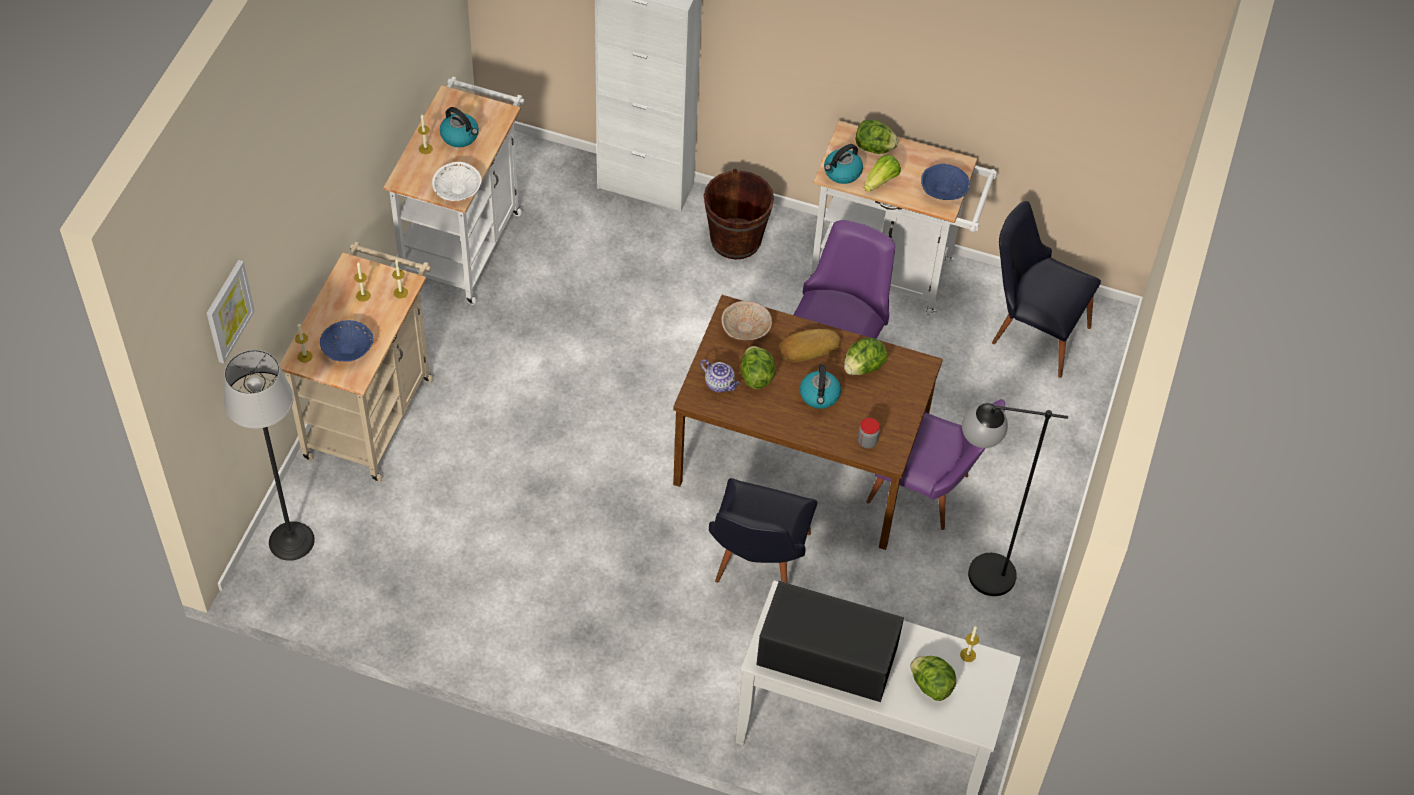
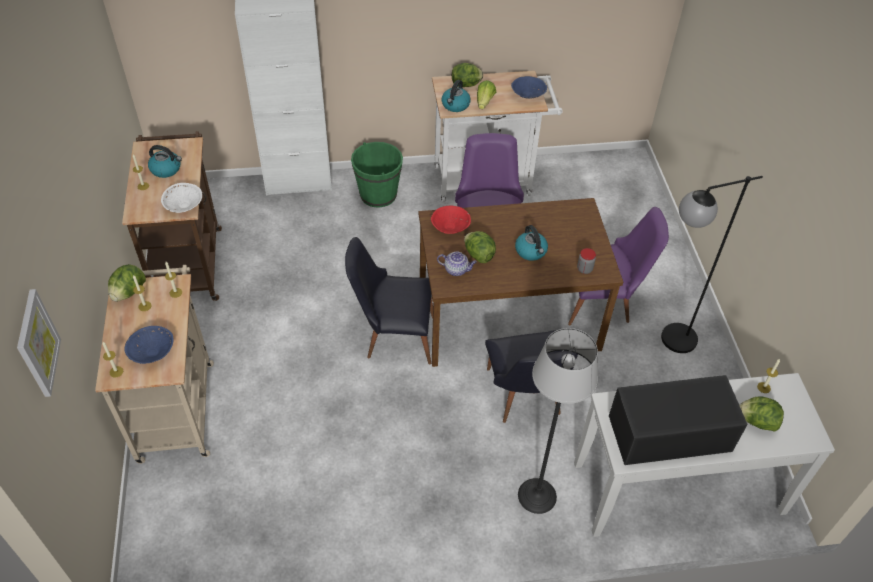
camera: 25 degrees left, 5 degrees down
floor lamp [224,350,315,561] -> floor lamp moved to [518,328,598,514]
white cart [384,77,524,305] -> brown cart [122,131,222,301]
brown bucket [704,169,774,260] -> green bucket [351,142,403,208]
beige bowl [721,301,772,340] -> red bowl [431,205,471,234]
bread [780,329,841,362] -> none
lettuce [844,338,888,375] -> lettuce moved to [108,264,146,302]
black chair [992,201,1101,378] -> black chair moved to [345,237,433,365]

